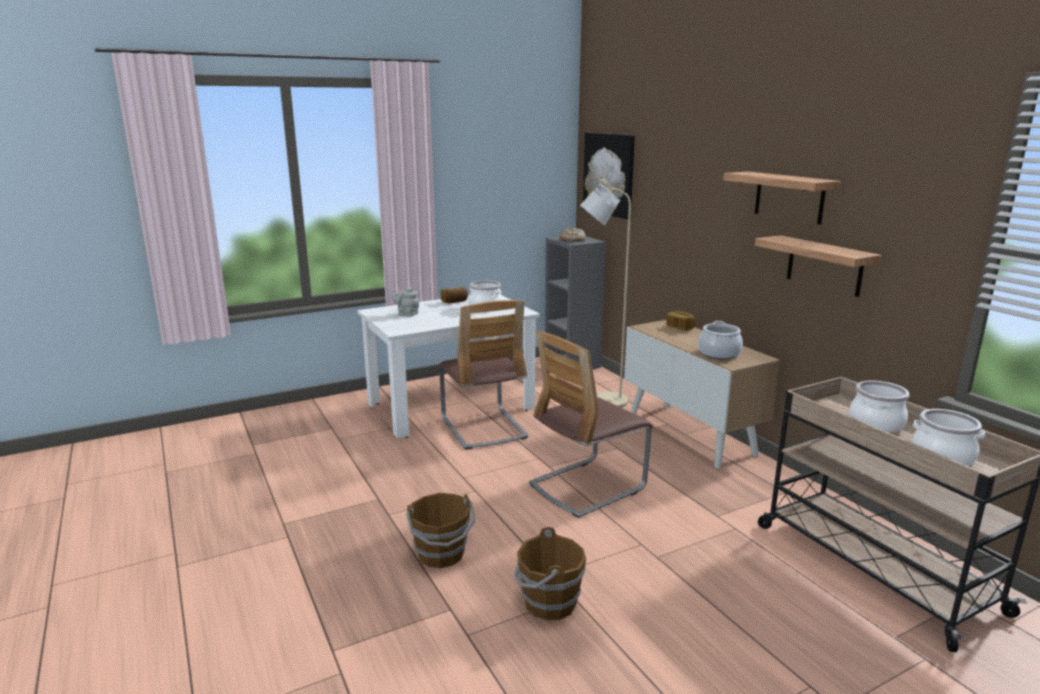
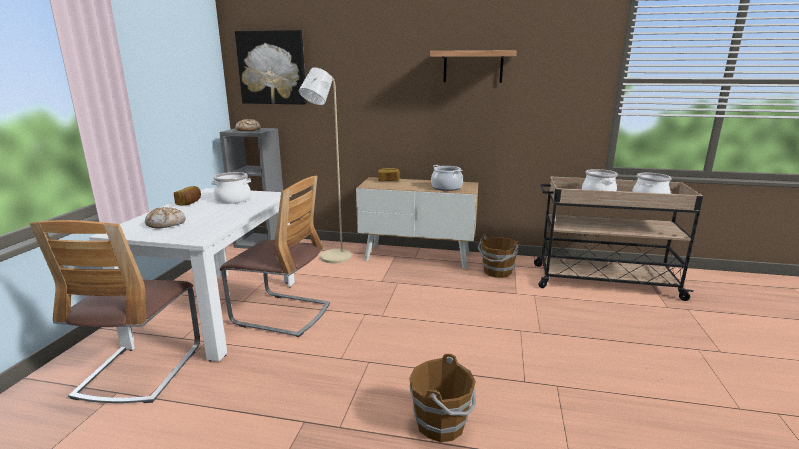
camera: 50 degrees left, 0 degrees up
grey teapot [391,287,419,317] -> bread [145,207,186,228]
brown bucket [514,527,586,620] -> brown bucket moved to [477,234,519,278]
chair [529,331,653,518] -> chair moved to [30,220,200,403]
shelf [755,235,882,297] -> none

